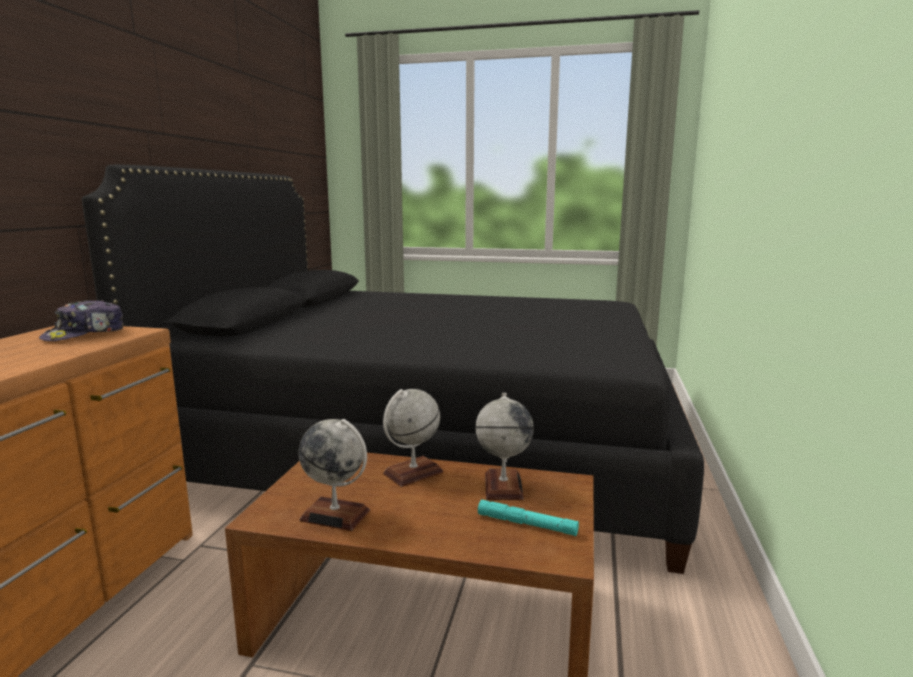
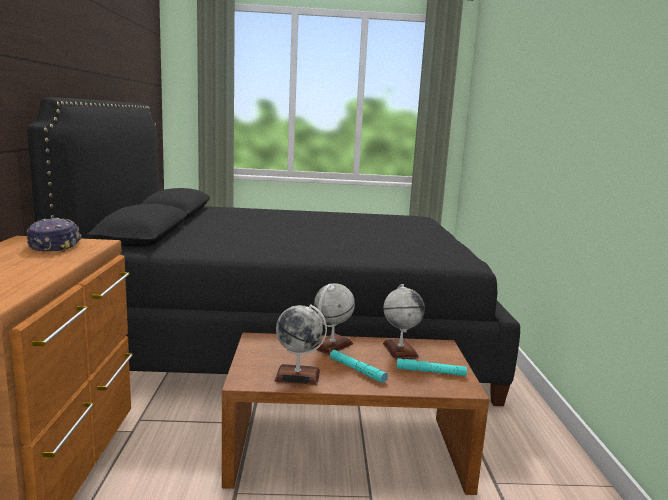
camera: 15 degrees left, 0 degrees up
cap [39,300,124,341] -> cap turned 150 degrees clockwise [27,218,82,252]
none -> turquoise flashlight [330,350,388,383]

